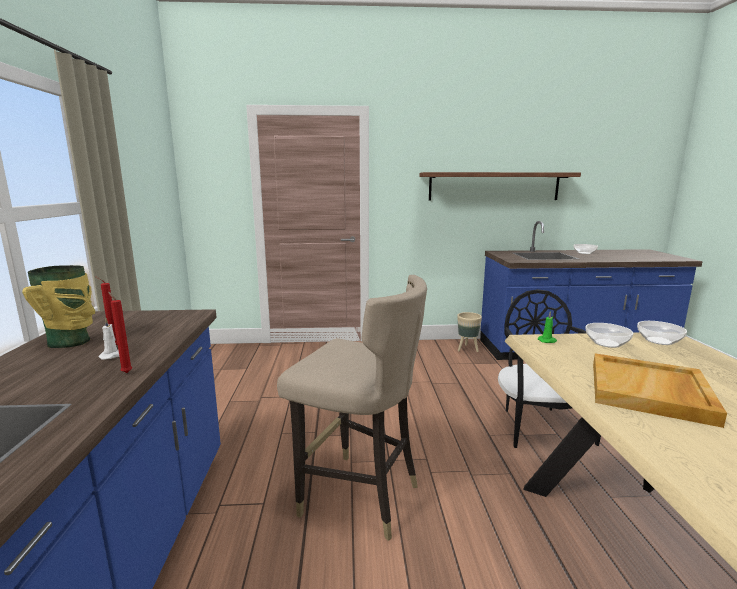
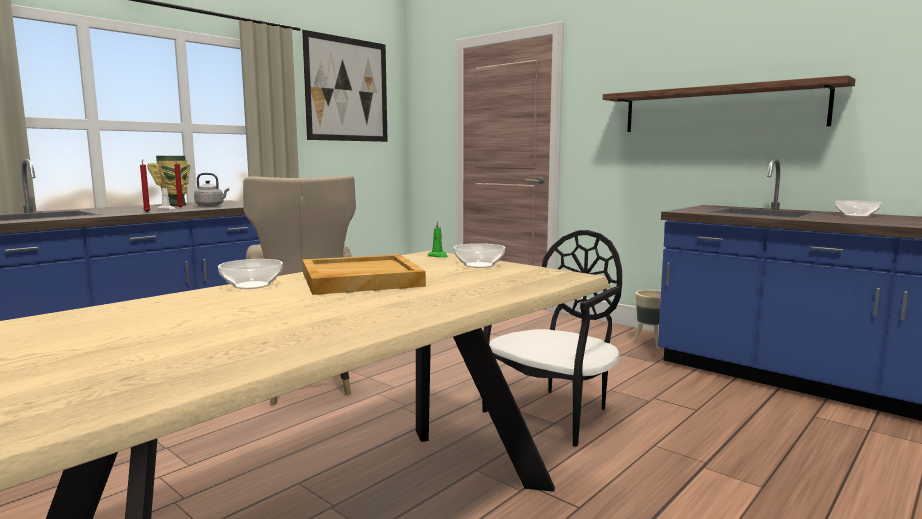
camera: 45 degrees right, 5 degrees down
bowl [637,321,687,345] -> bowl moved to [218,259,283,289]
none -> grey kettle [194,173,229,207]
none -> picture [302,30,388,142]

